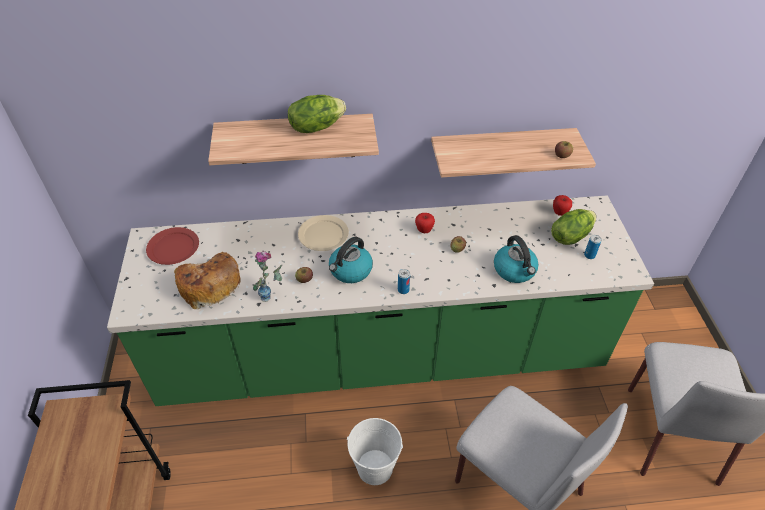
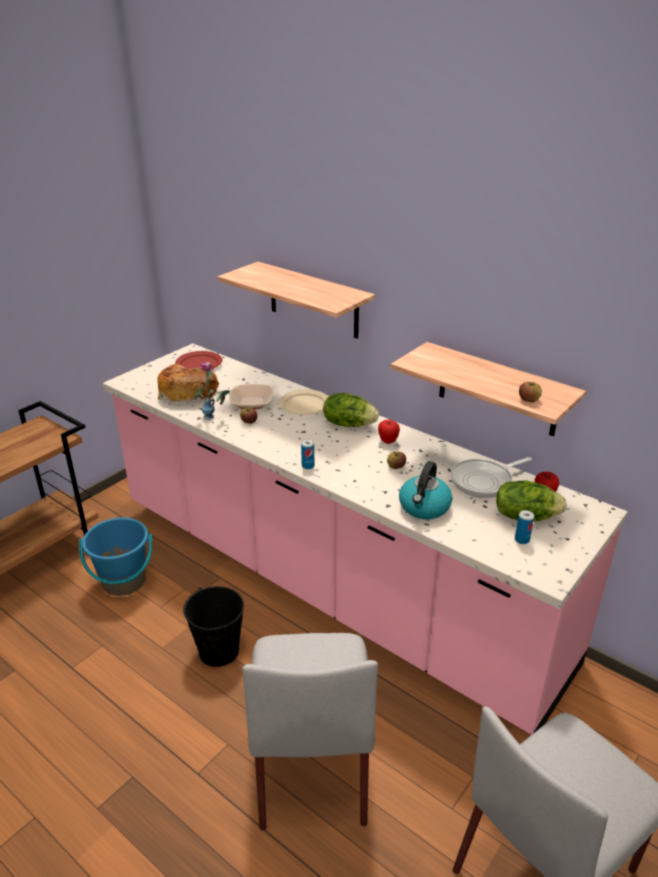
camera: 45 degrees right, 15 degrees down
green counter [107,196,654,406] -> pink counter [103,343,628,735]
lettuce [288,95,346,133] -> lettuce moved to [323,393,379,427]
kettle [329,237,373,283] -> none
white bucket [347,418,403,485] -> black bucket [183,586,244,667]
none -> blue bucket [79,518,152,596]
none -> bowl [229,384,273,409]
none -> frying pan [451,457,532,498]

